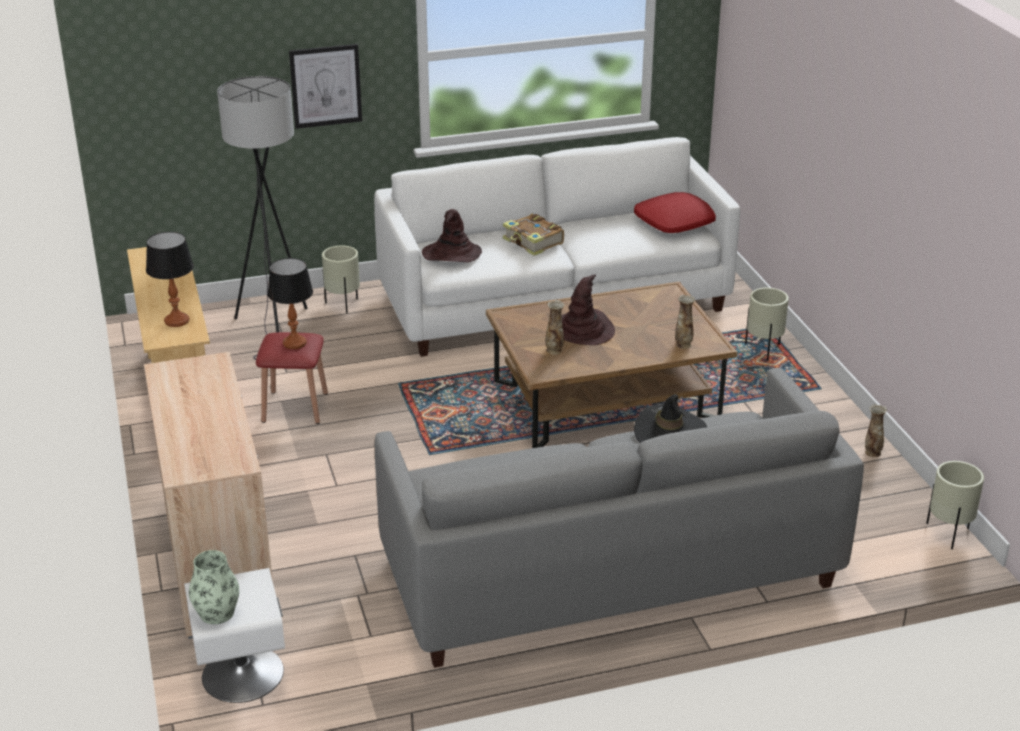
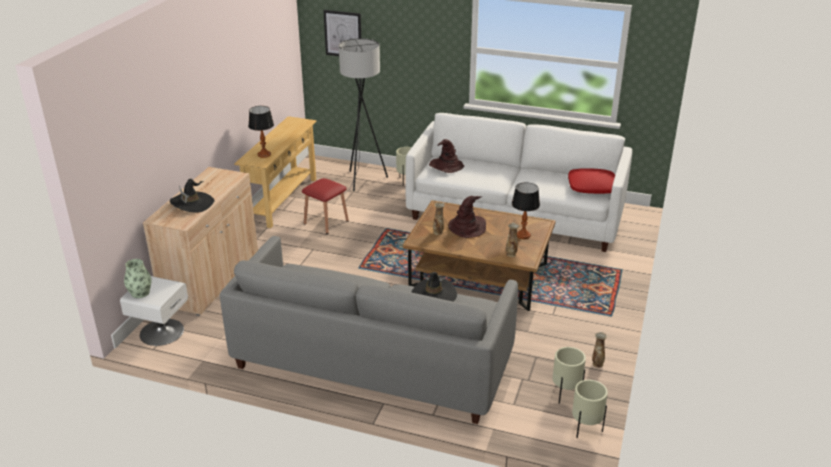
camera: 35 degrees right, 0 degrees up
table lamp [268,258,313,349] -> table lamp moved to [512,182,540,239]
picture [289,44,362,129] -> picture moved to [323,10,361,56]
book [503,214,564,256] -> none
beige planter [745,288,789,360] -> beige planter moved to [552,347,586,404]
none -> black hat [170,179,214,213]

